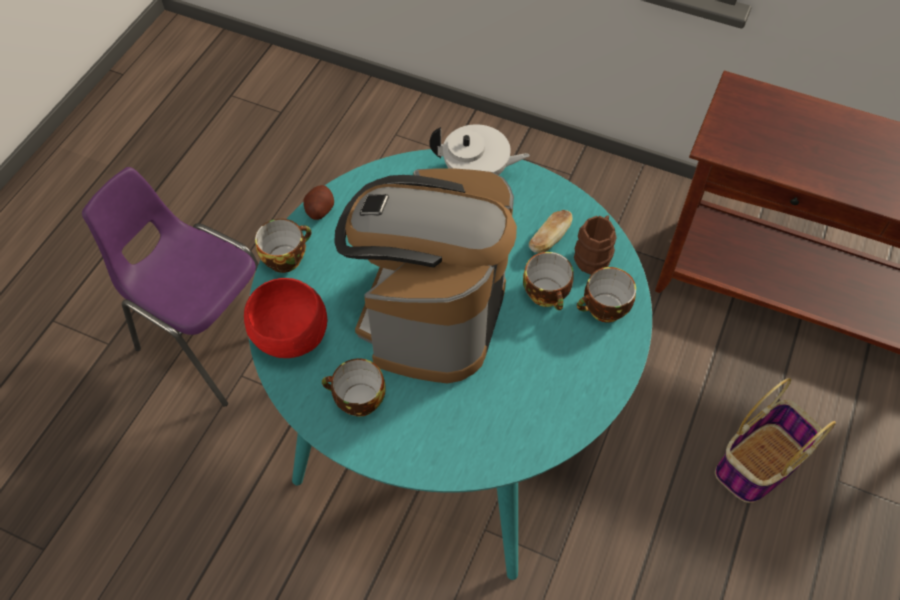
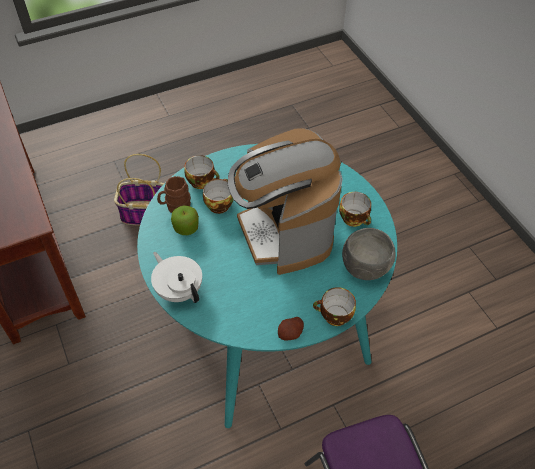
camera: 140 degrees left, 5 degrees down
red bowl [244,278,327,358] -> grey bowl [342,228,395,280]
coffee machine [334,169,517,384] -> coffee machine turned 105 degrees clockwise [228,128,343,275]
bread [529,210,573,253] -> apple [171,205,199,235]

